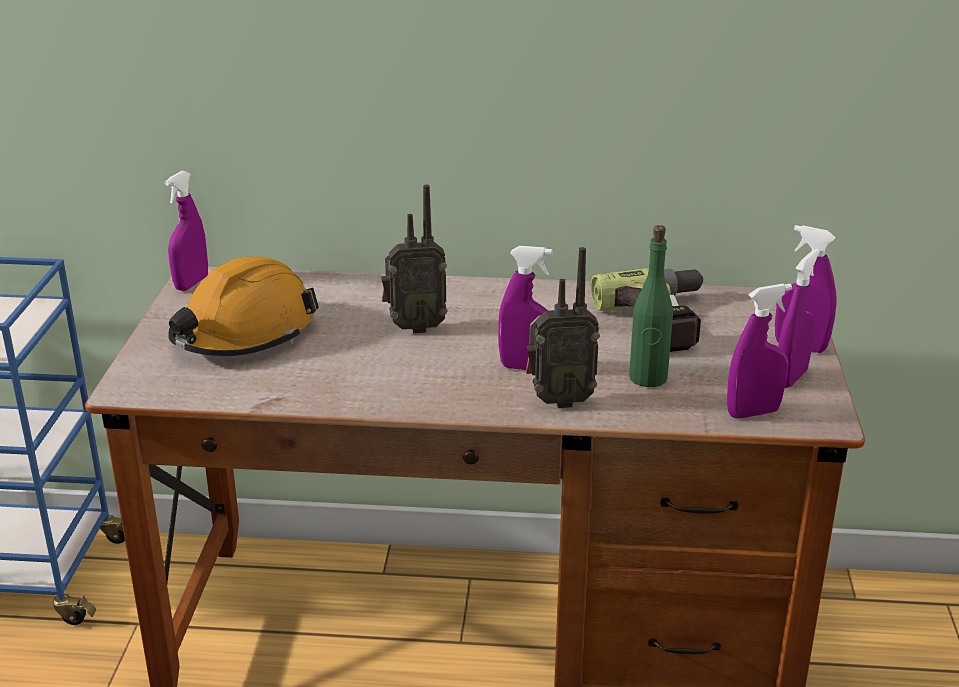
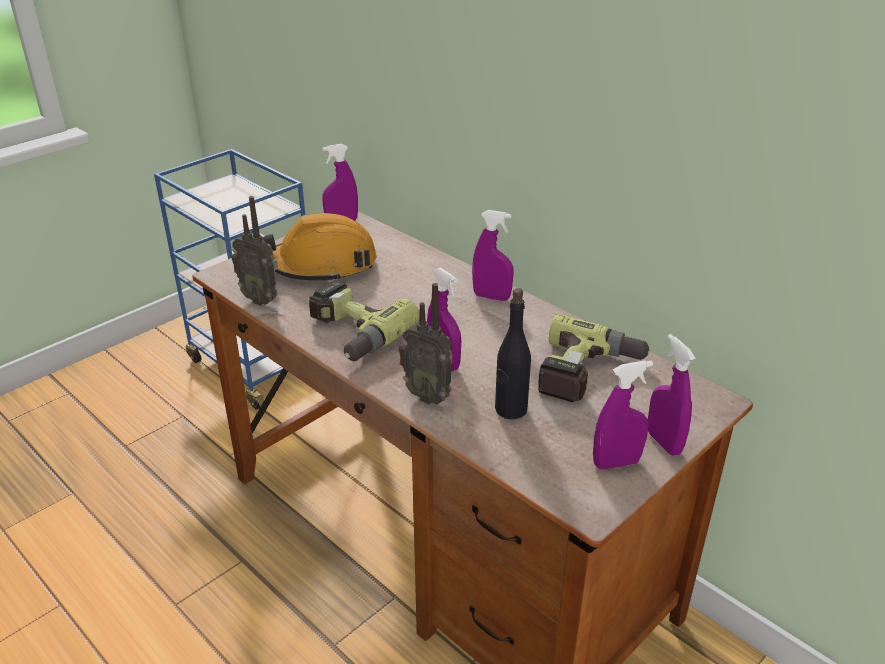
camera: 40 degrees right, 5 degrees up
radio [381,185,447,333] -> radio moved to [231,196,278,306]
green bottle [629,225,673,387] -> black bottle [495,288,531,419]
purple spray bottle [727,284,792,418] -> purple spray bottle moved to [472,210,514,301]
none -> power drill [309,280,420,361]

